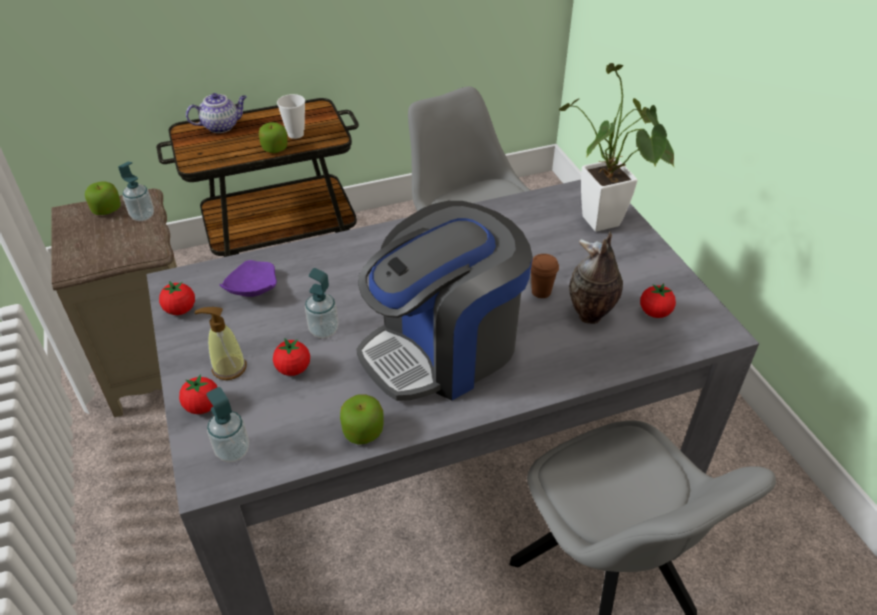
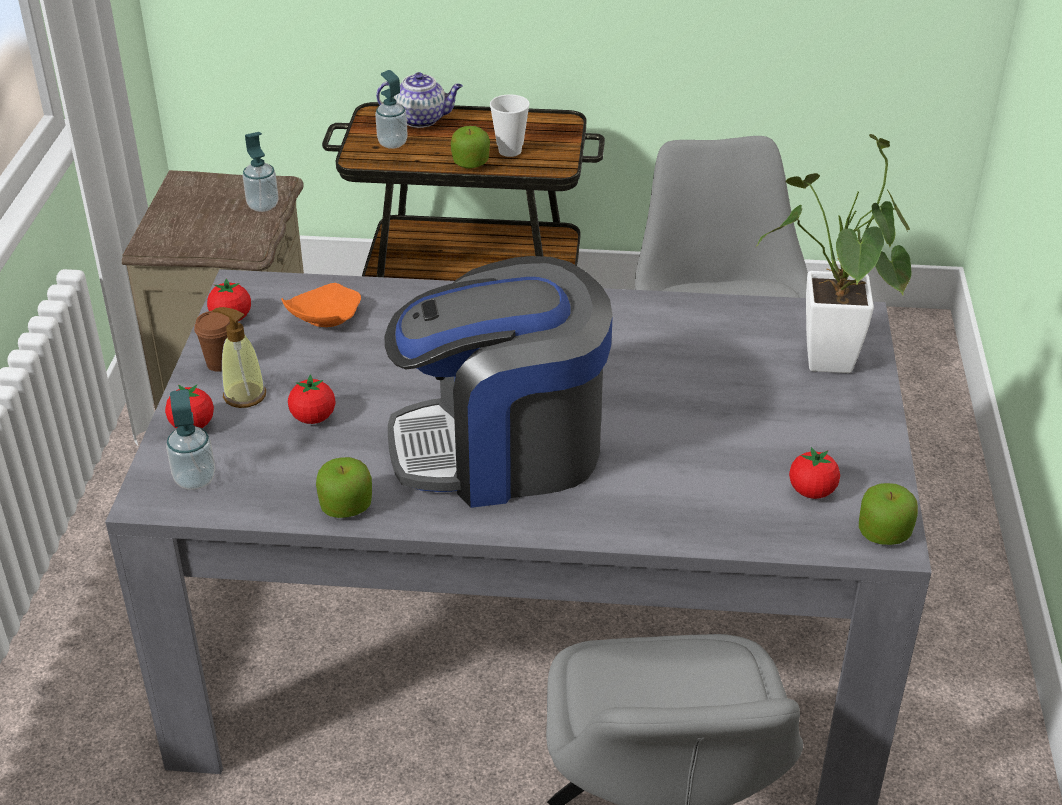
camera: 25 degrees right, 5 degrees down
apple [85,181,121,215] -> apple moved to [859,483,918,545]
purple plate [220,260,277,297] -> orange plate [281,283,361,327]
soap dispenser [305,268,338,338] -> soap dispenser moved to [375,70,408,149]
brown cup [531,254,559,298] -> brown cup moved to [194,311,230,372]
vase [569,231,623,324] -> none

